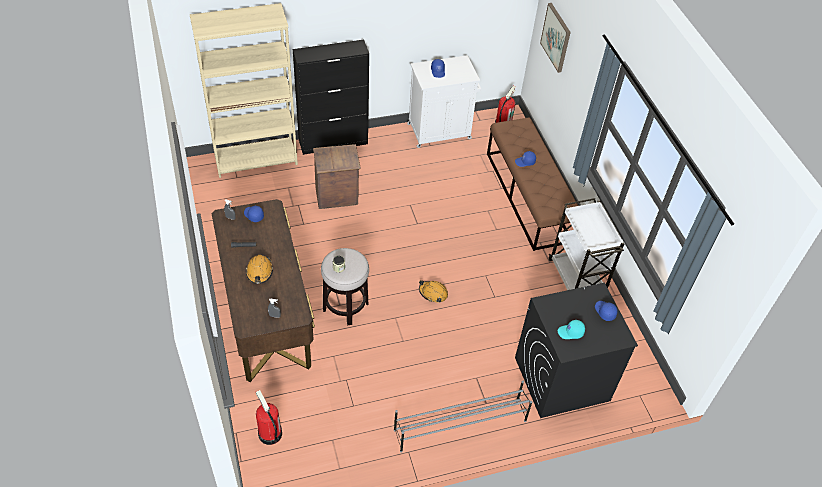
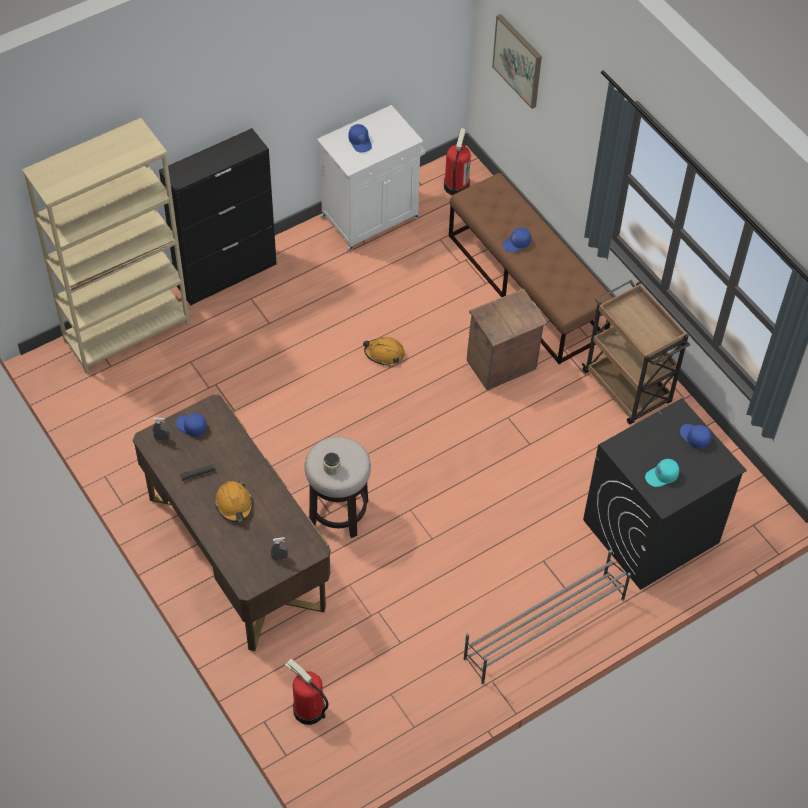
camera: 15 degrees left, 5 degrees up
crate [313,144,361,209] -> crate moved to [467,288,547,390]
orange hard hat [419,280,448,303] -> orange hard hat moved to [363,337,405,366]
white cart [549,198,624,290] -> brown cart [582,280,690,424]

